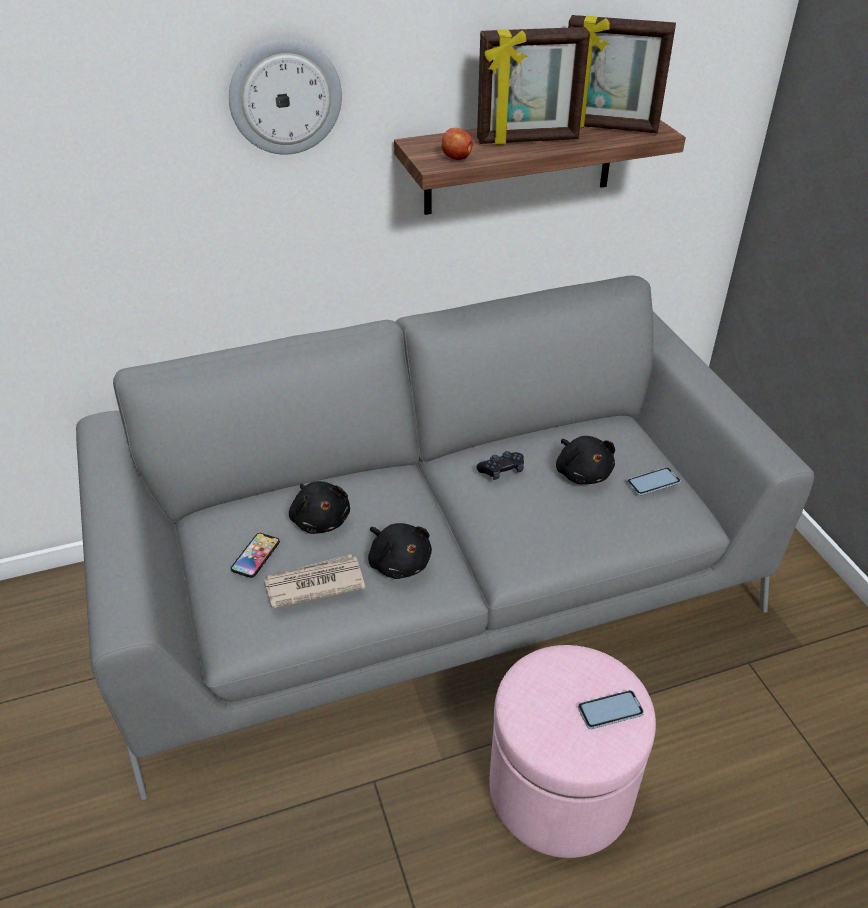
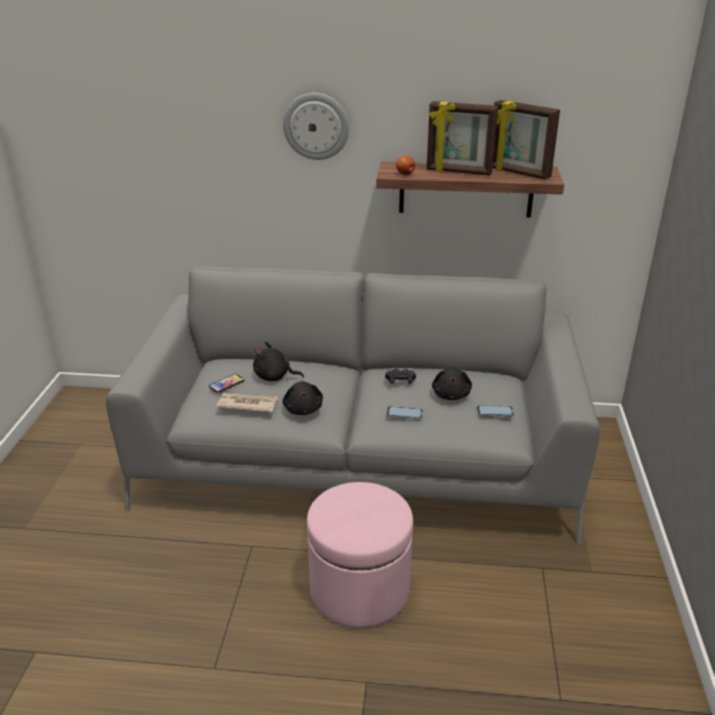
camera: 25 degrees right, 10 degrees down
black plush toy [289,481,350,534] -> black plush toy turned 105 degrees clockwise [253,341,304,381]
phone [578,690,644,729] -> phone moved to [386,406,423,420]

